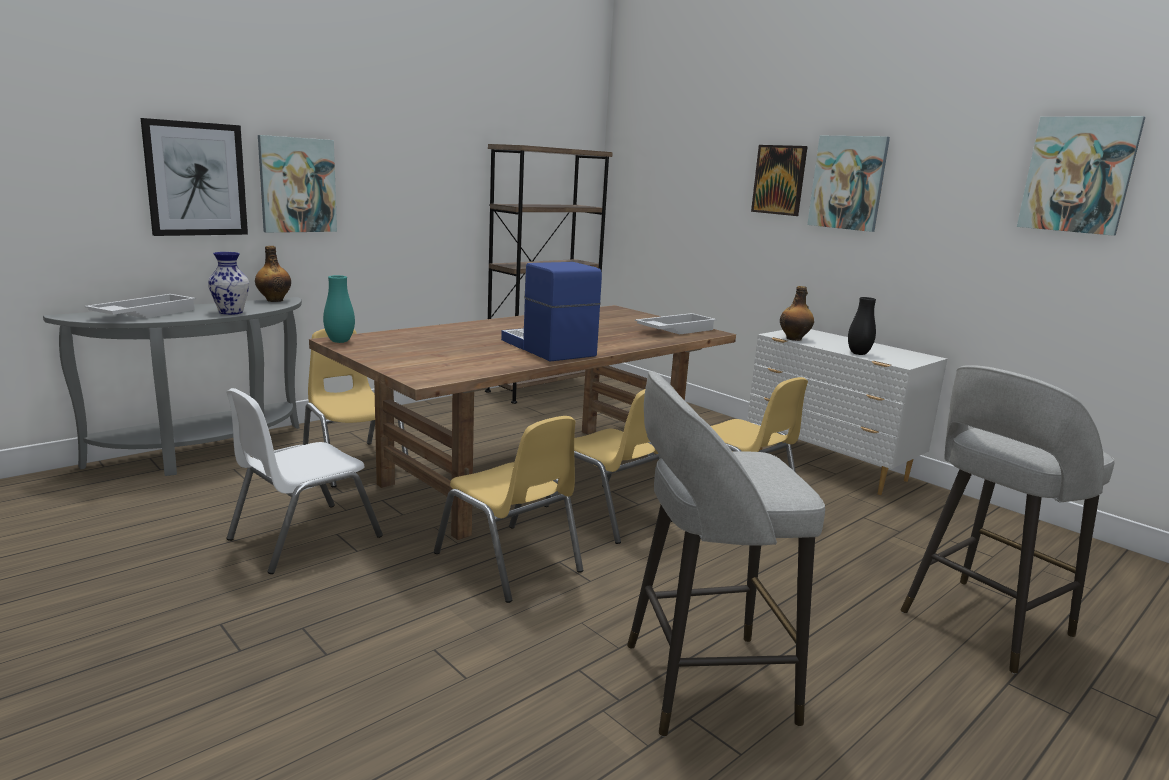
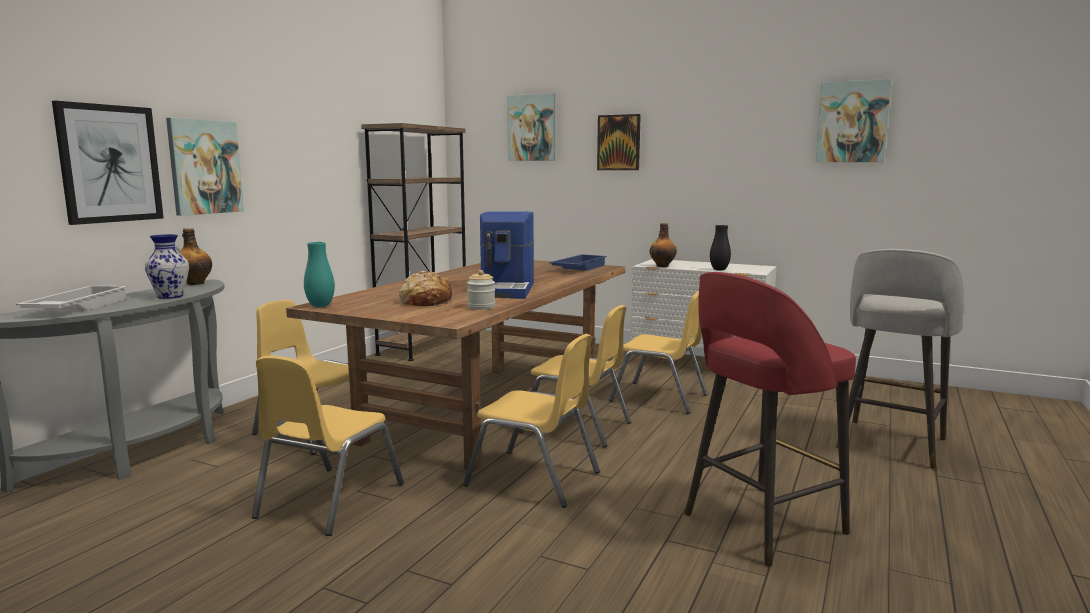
camera: 20 degrees left, 5 degrees down
white chair [226,388,383,574] -> yellow chair [252,356,404,536]
coffee machine [501,262,602,362] -> coffee machine turned 120 degrees counterclockwise [480,211,534,299]
grey stool [627,371,825,737] -> red stool [684,272,856,567]
white tray [635,313,717,335] -> blue tray [549,254,607,271]
picture [807,135,890,232] -> picture moved to [507,93,555,161]
none -> bread [399,271,452,306]
none -> jar [467,270,495,310]

